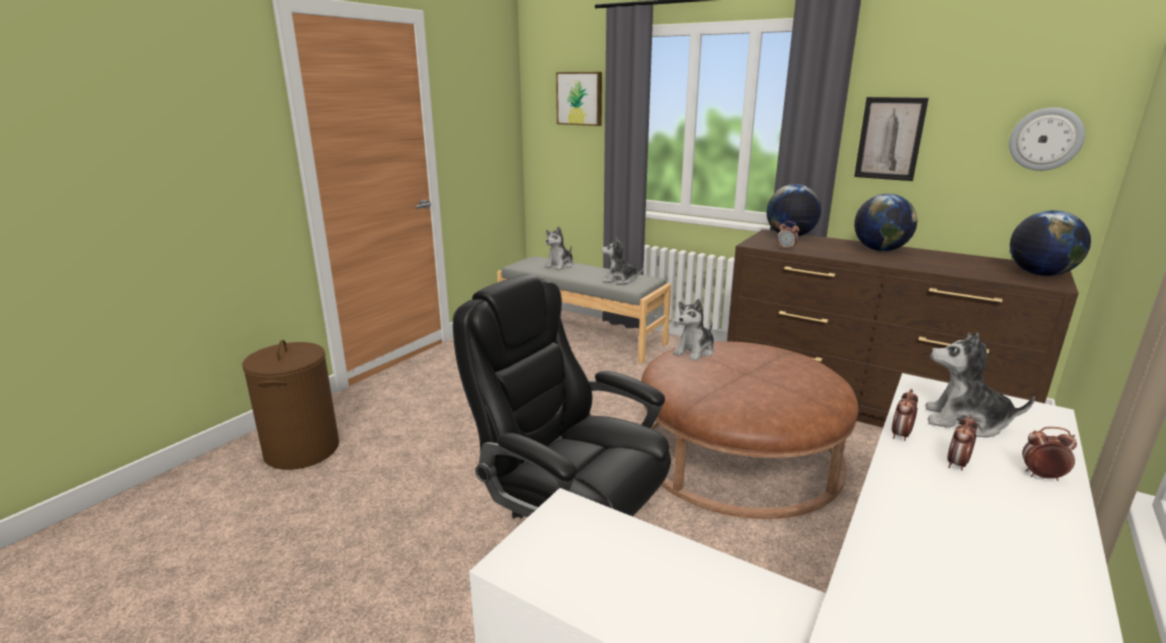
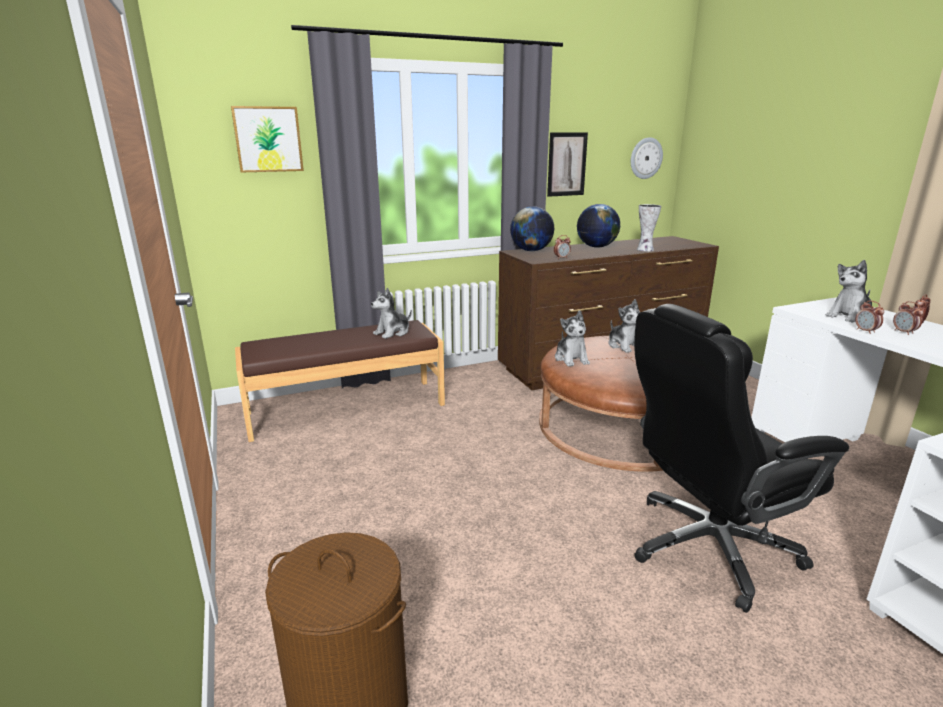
camera: 55 degrees left, 0 degrees up
grey bench [497,256,671,364] -> brown bench [235,320,445,442]
plush toy [544,226,573,270] -> plush toy moved to [608,299,640,353]
globe [1010,210,1091,276] -> none
none -> vase [637,204,661,252]

